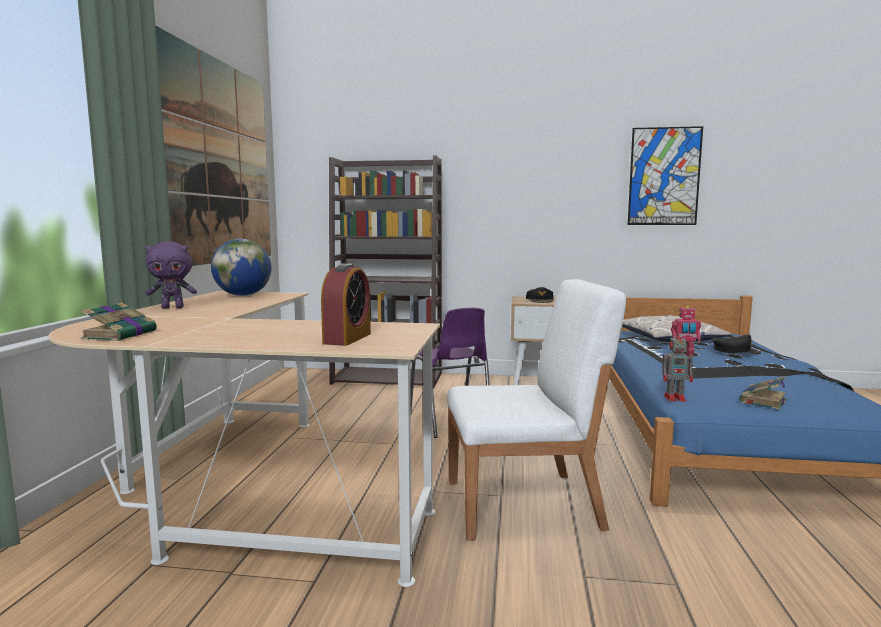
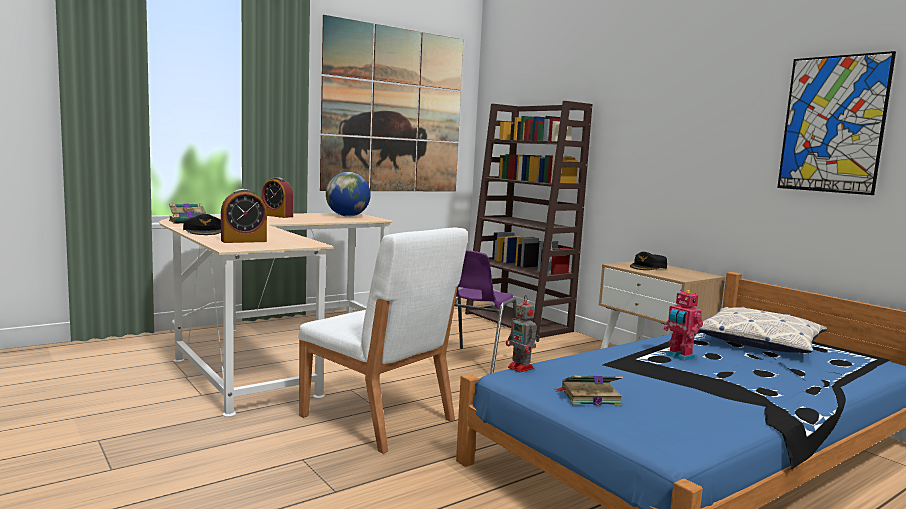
camera: 45 degrees right, 0 degrees up
purple plush toy [145,241,197,309] -> alarm clock [262,177,293,218]
black cap [711,334,761,354] -> black cap moved to [183,214,221,235]

